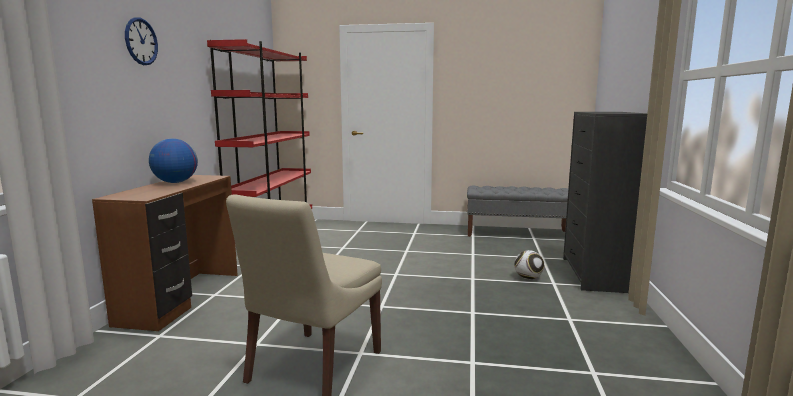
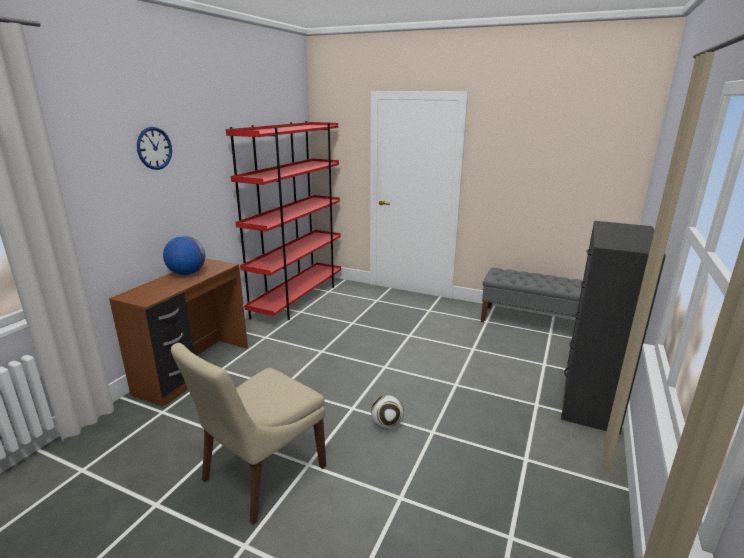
camera: 15 degrees right, 10 degrees up
football [514,250,544,279] -> football moved to [371,395,404,429]

